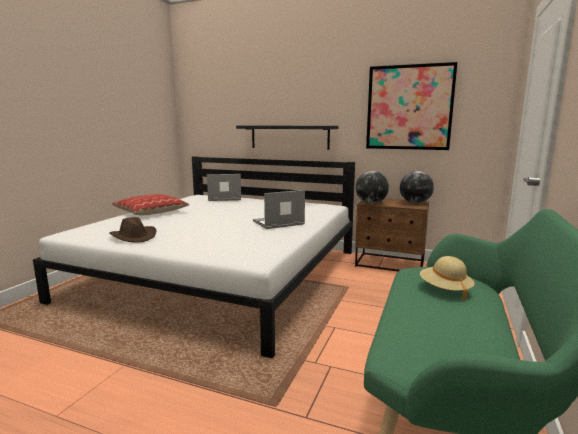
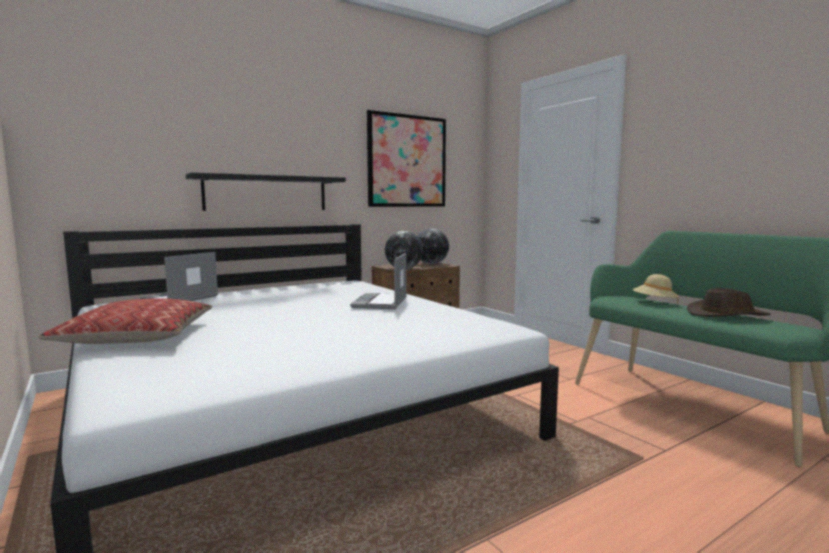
camera: 55 degrees left, 5 degrees down
brown hat [109,217,157,243] -> brown hat moved to [687,288,771,317]

